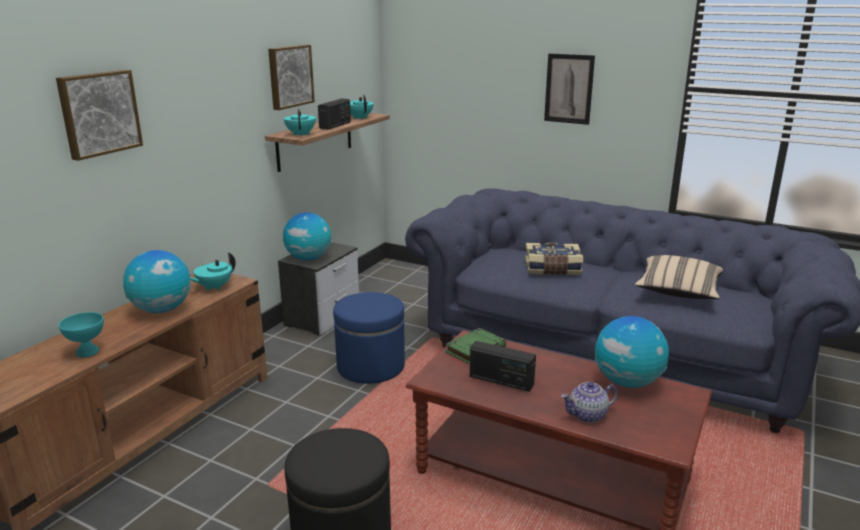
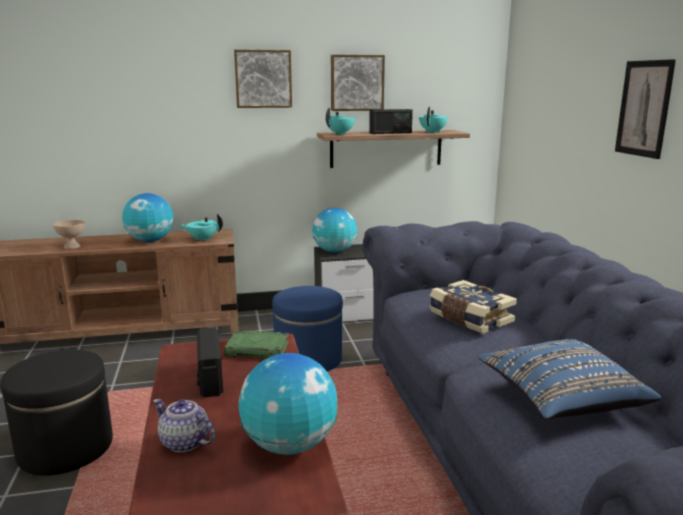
camera: 50 degrees right, 5 degrees down
picture [56,70,143,161] -> picture moved to [234,50,292,108]
turquoise bowl [58,312,104,357] -> beige bowl [53,220,85,249]
beige pillow [635,255,723,299] -> blue pillow [478,339,661,420]

